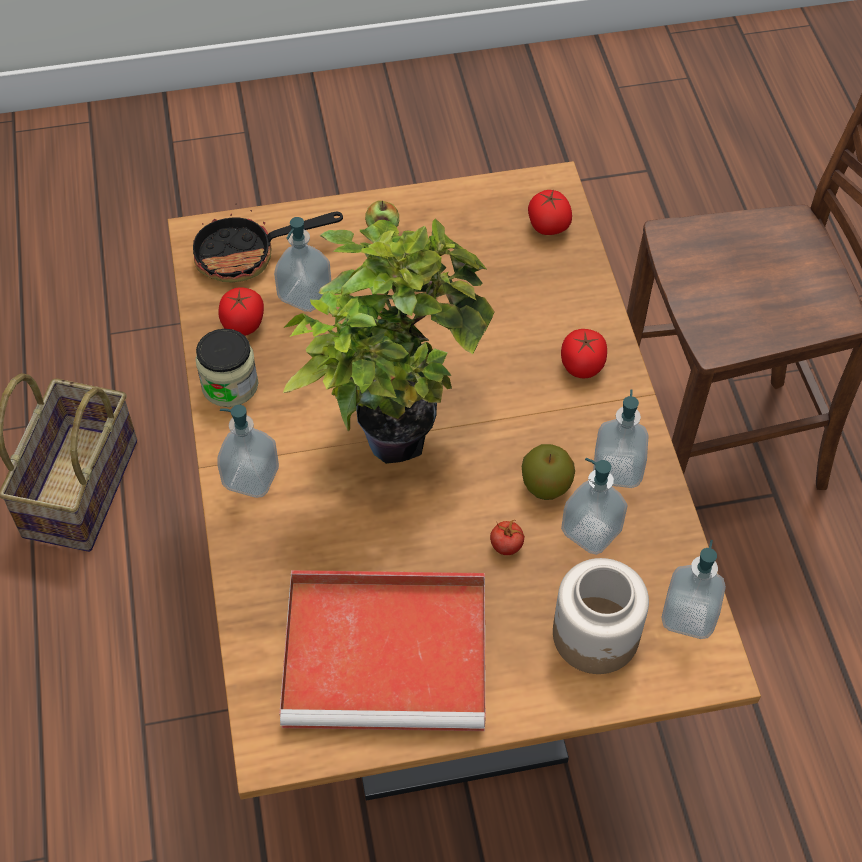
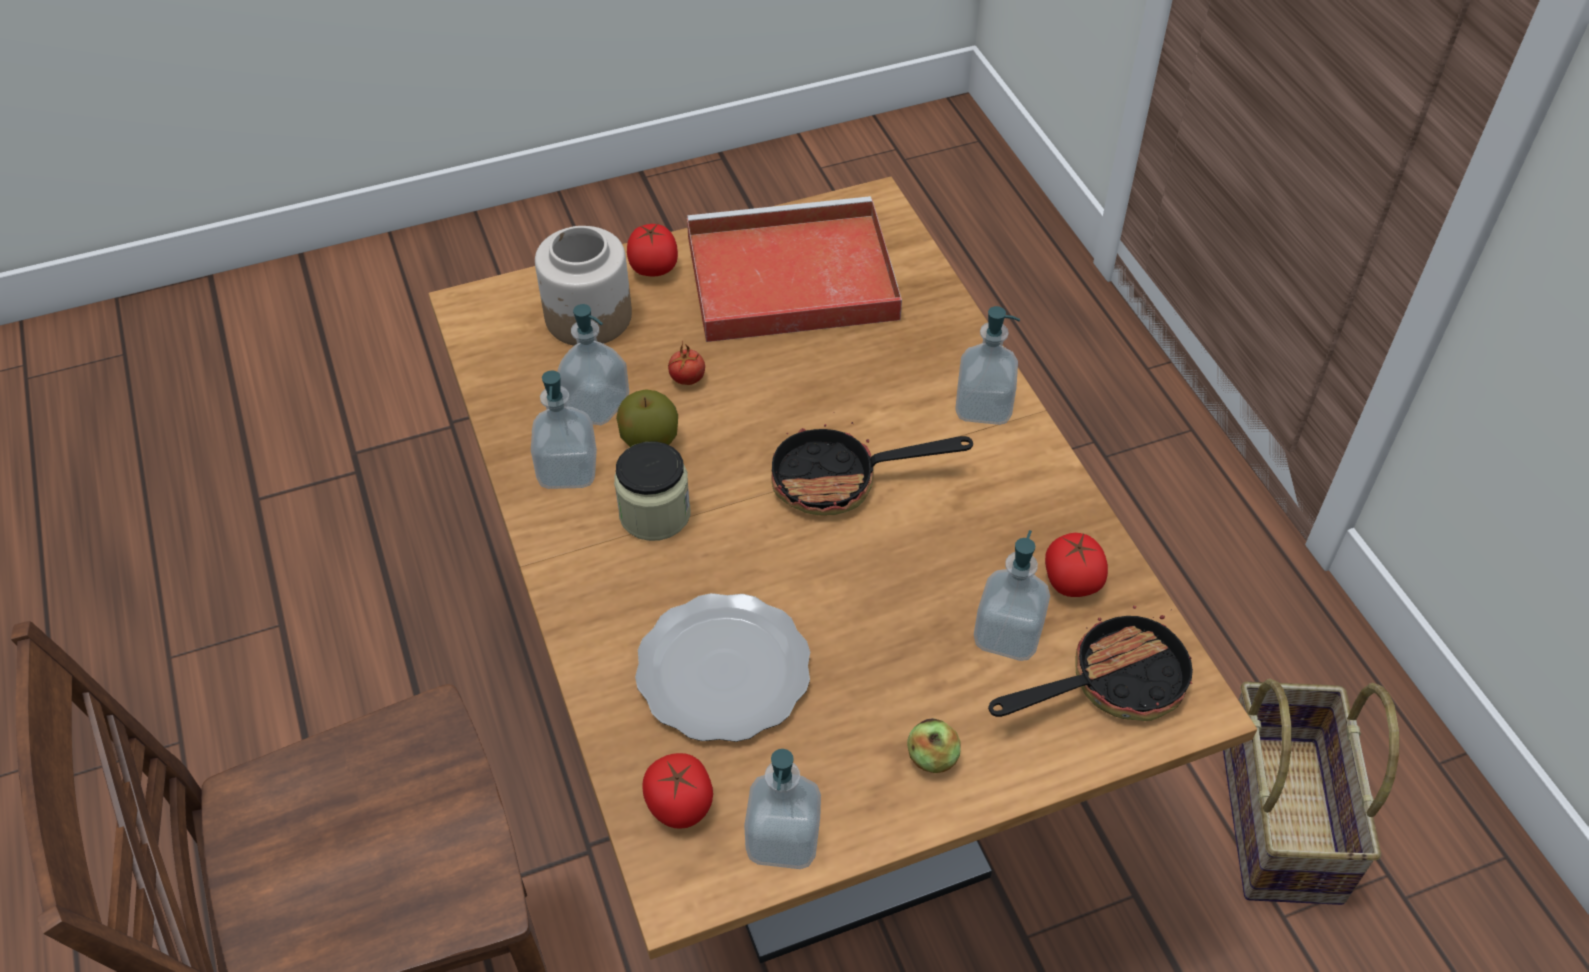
camera: 170 degrees right, 5 degrees down
jar [196,329,258,407] -> jar moved to [614,441,690,541]
potted plant [283,219,495,464] -> frying pan [771,412,973,515]
tomato [561,329,607,378] -> tomato moved to [627,224,678,276]
soap dispenser [661,540,726,639] -> soap dispenser moved to [744,749,821,869]
none -> plate [635,593,810,742]

